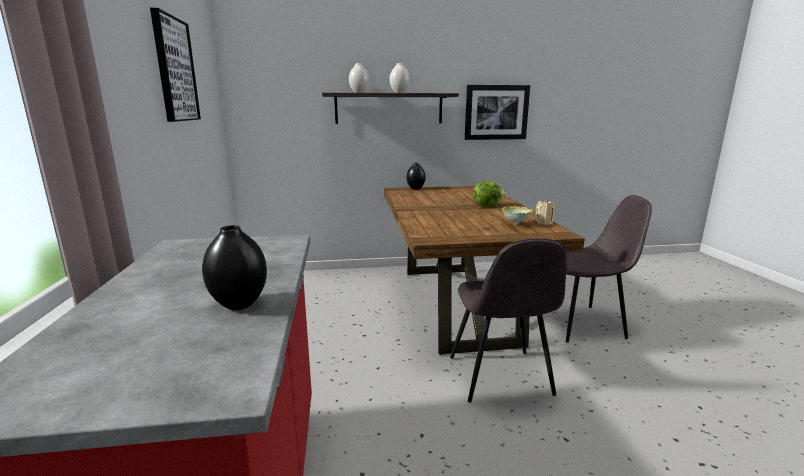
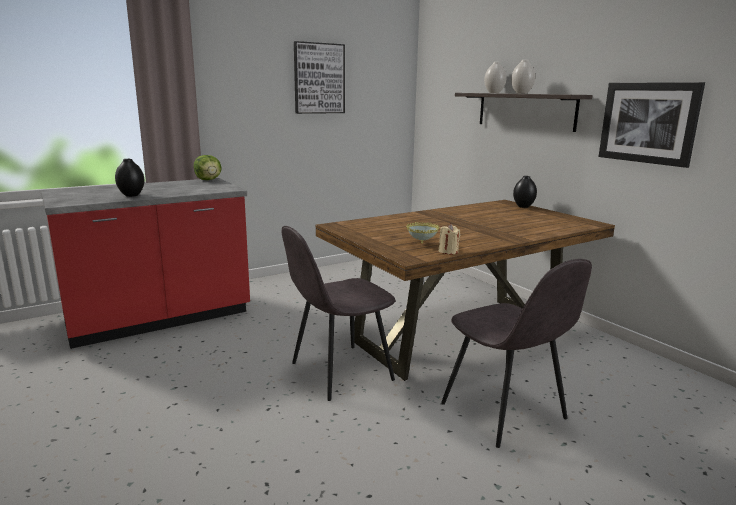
camera: 65 degrees right, 0 degrees up
lettuce [473,181,506,207] -> lettuce moved to [194,155,222,180]

